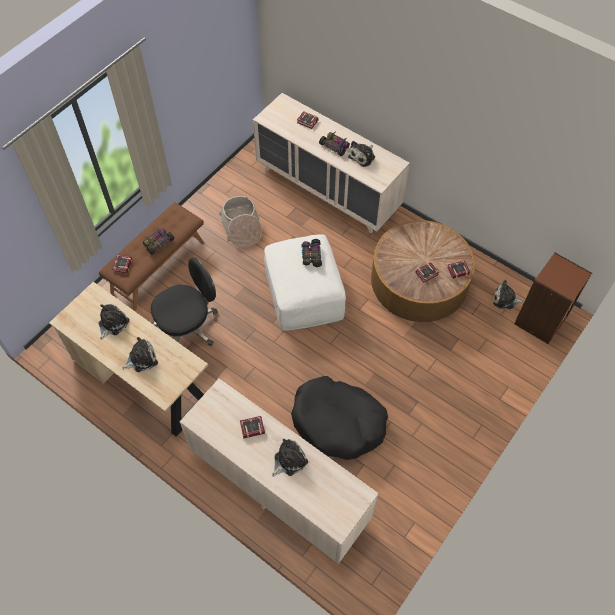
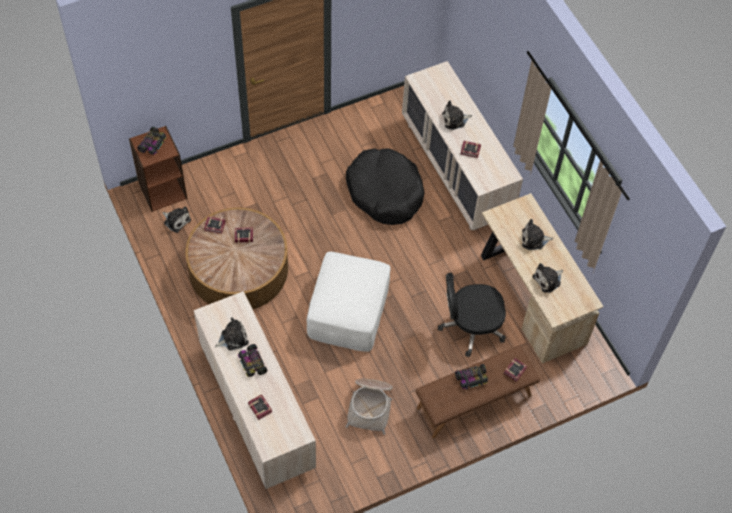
camera: 155 degrees left, 0 degrees up
toy car [301,239,322,267] -> toy car moved to [137,127,167,155]

